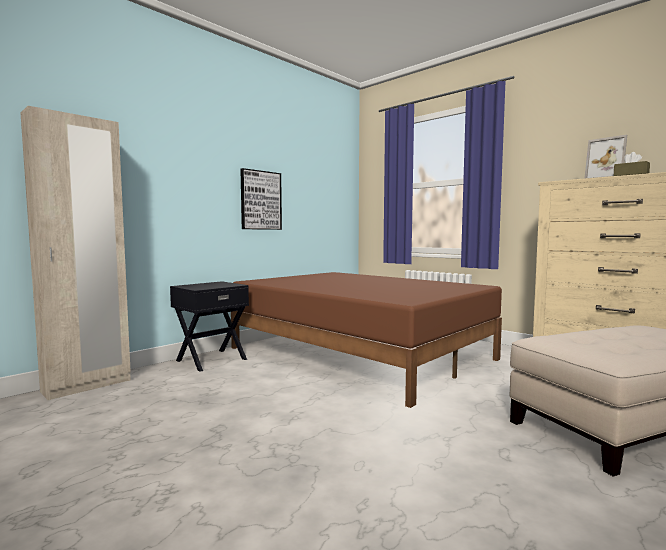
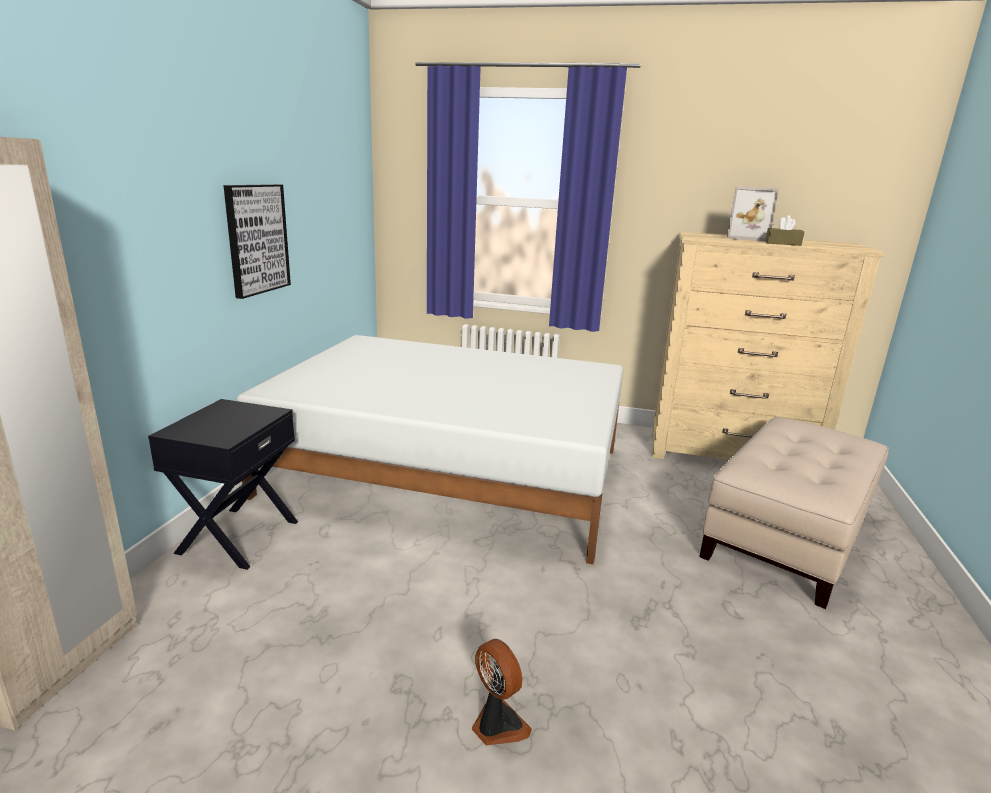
camera: 30 degrees left, 15 degrees up
brown bed [231,272,502,408] -> white bed [237,335,623,564]
none -> fan [472,639,532,745]

